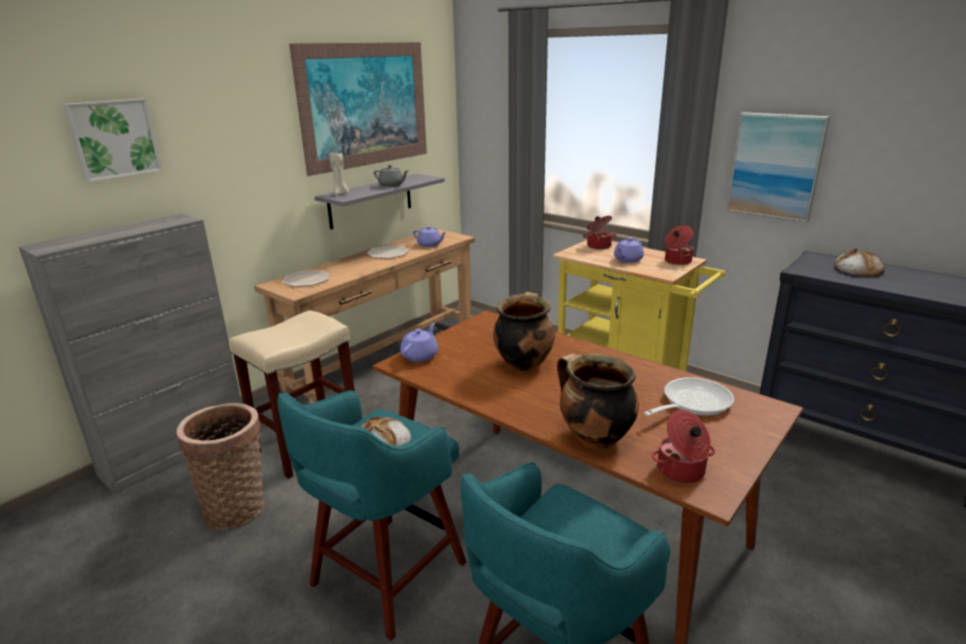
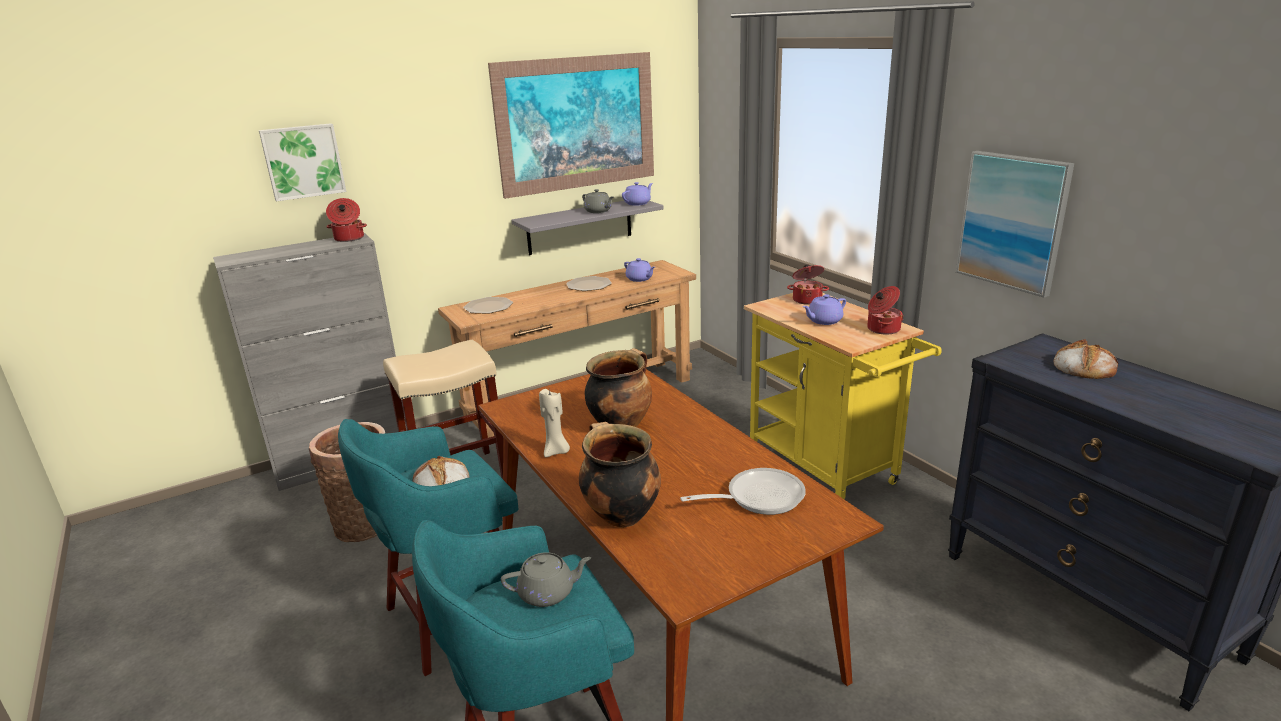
camera: 20 degrees right, 0 degrees up
beige candle [329,150,349,195] -> beige candle moved to [539,389,570,457]
purple teapot [400,323,438,362] -> purple teapot moved to [622,182,653,206]
cooking pot [652,410,715,483] -> cooking pot moved to [326,198,367,242]
none -> grey teapot [501,552,591,607]

